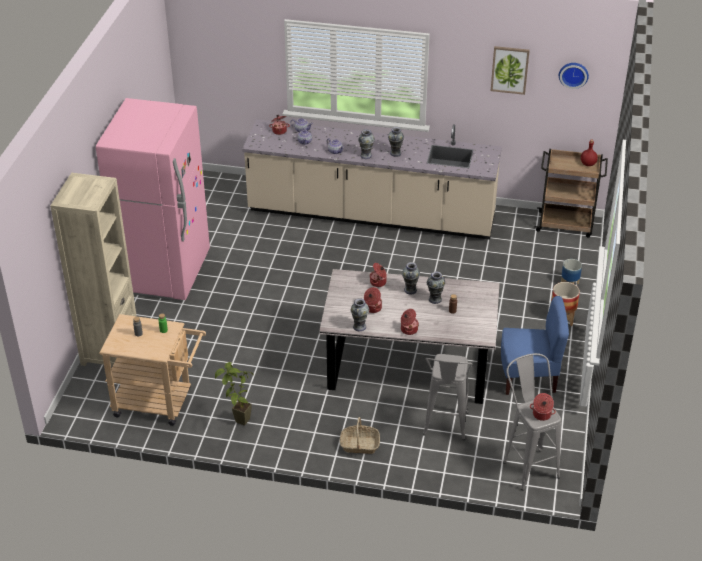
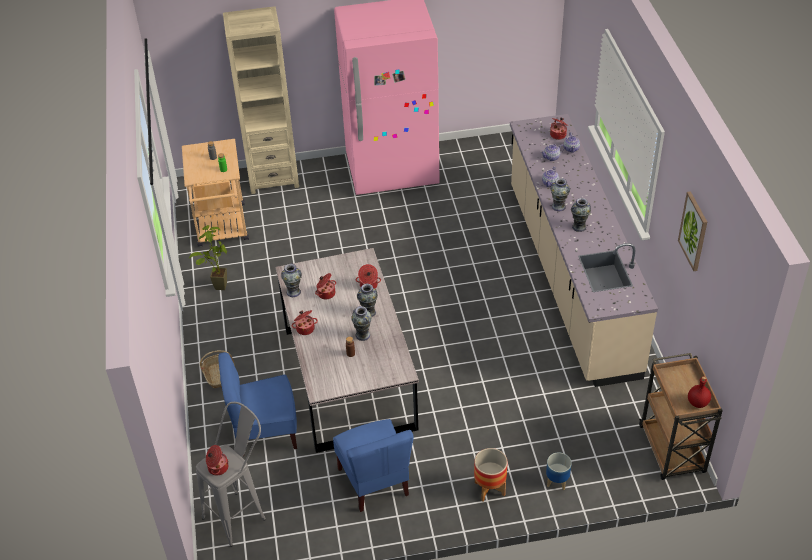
camera: 70 degrees right, 5 degrees up
grey stool [423,354,472,440] -> blue chair [218,352,297,456]
wall clock [559,63,589,89] -> none

